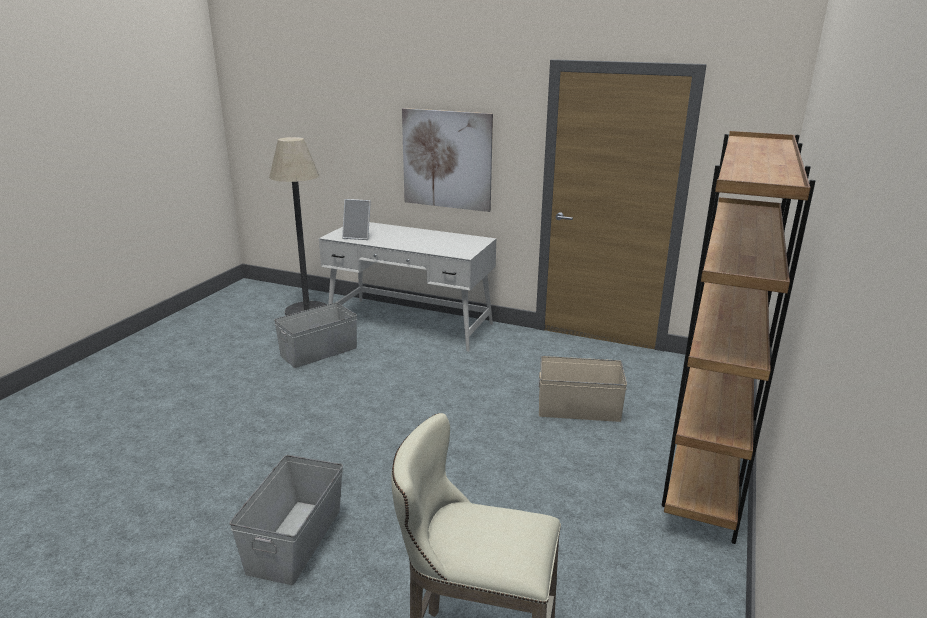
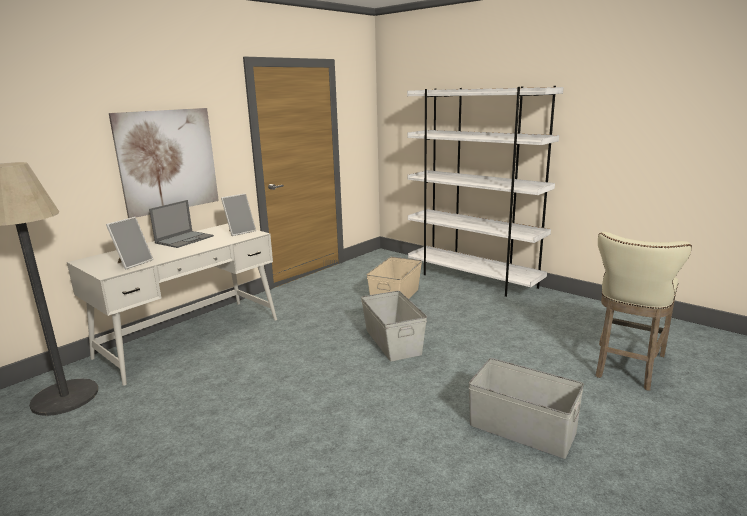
camera: 70 degrees left, 5 degrees down
grey storage box [274,302,357,368] -> grey storage box moved to [361,291,427,362]
brown bookcase [662,131,816,544] -> white bookcase [407,86,564,297]
none -> laptop [149,200,214,248]
none -> picture frame [221,193,256,236]

